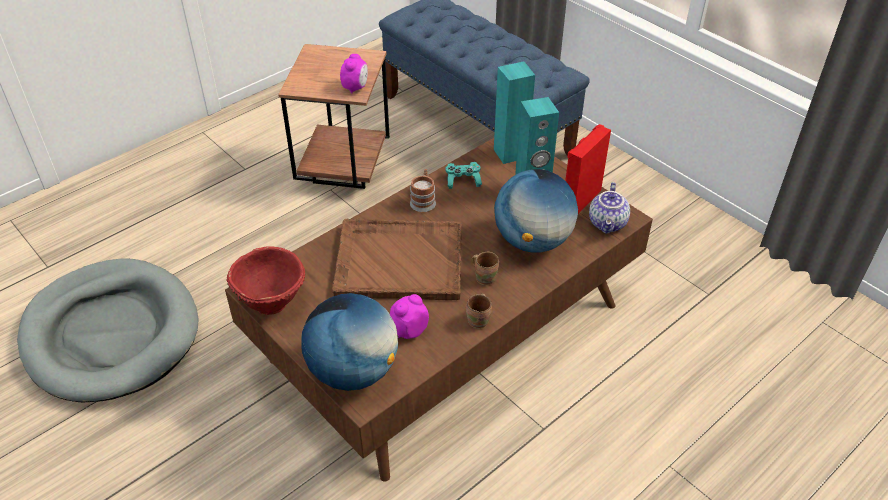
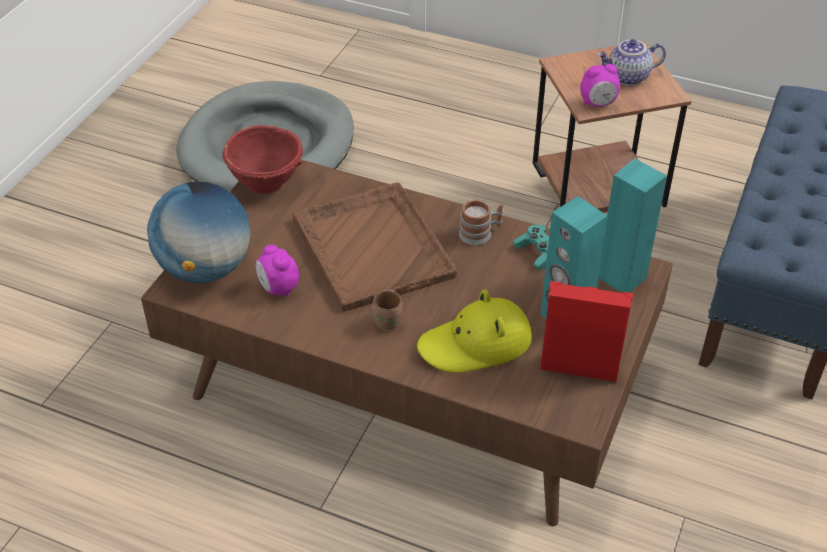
camera: 65 degrees right, 0 degrees up
alarm clock [390,294,429,339] -> alarm clock turned 150 degrees counterclockwise [256,245,299,297]
brown mug [466,294,492,329] -> none
globe [494,169,578,253] -> yellow hat [417,290,532,373]
teapot [589,182,630,234] -> teapot moved to [597,39,666,85]

